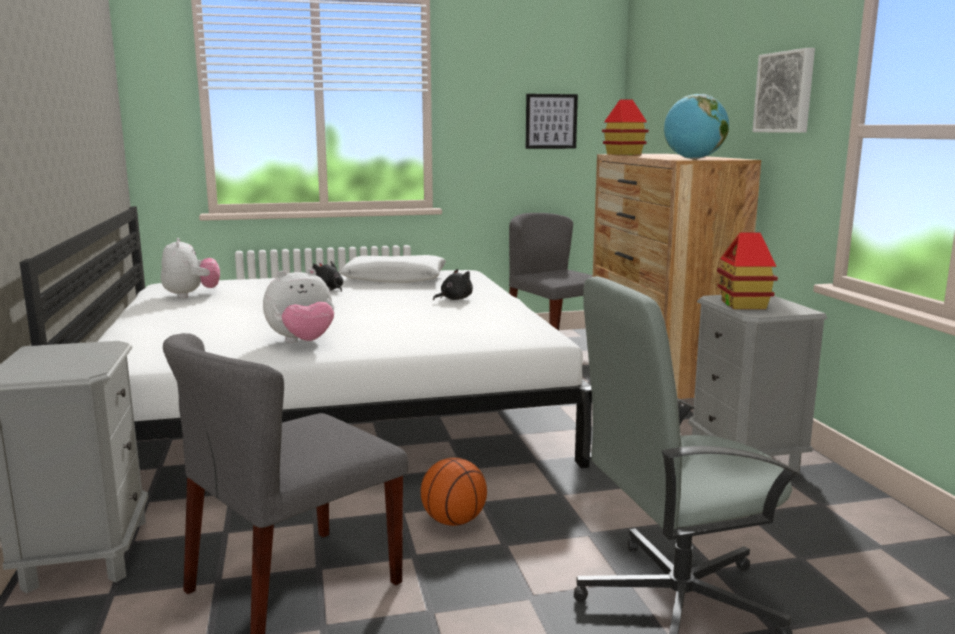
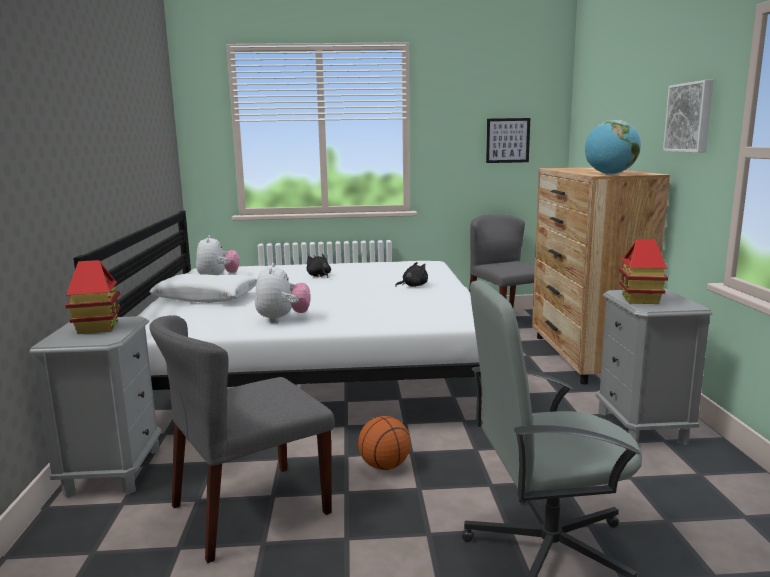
camera: 10 degrees right, 0 degrees up
plush toy [263,268,334,343] -> plush toy turned 75 degrees counterclockwise [255,263,311,323]
white pillow [340,255,446,283] -> white pillow moved to [149,274,257,303]
toy house [602,99,648,155] -> toy house moved to [65,260,120,334]

